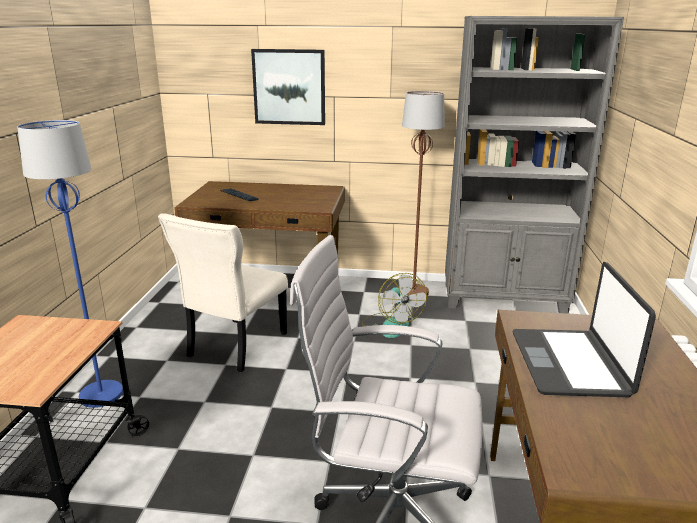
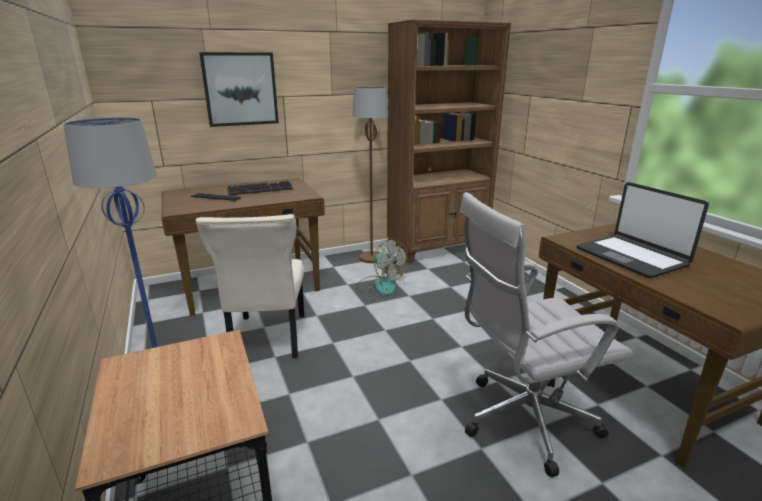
camera: 30 degrees left, 0 degrees up
grey bookcase [445,16,624,314] -> brown bookcase [387,20,511,263]
none -> keyboard [227,181,293,196]

